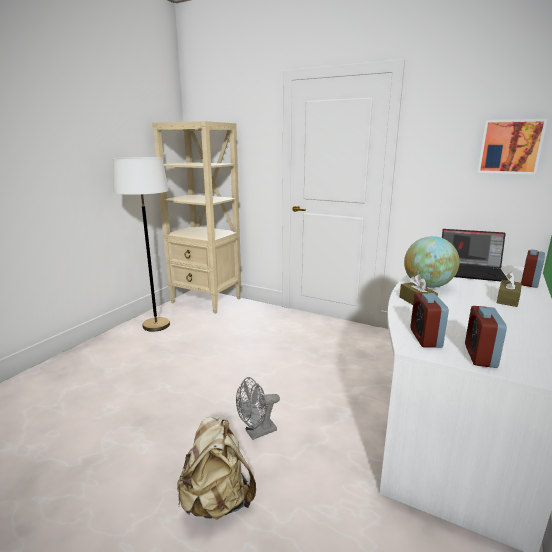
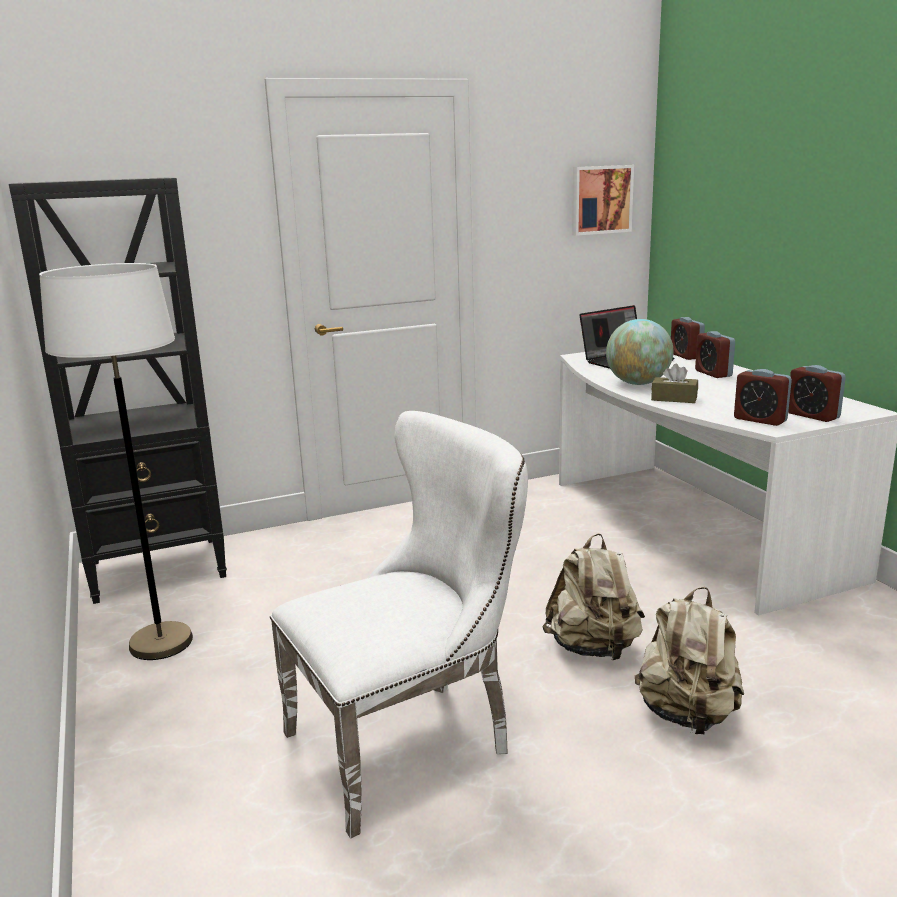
camera: 50 degrees left, 0 degrees up
beige bookcase [152,121,241,314] -> black bookcase [9,178,227,604]
grey fan [236,377,280,440] -> beige backpack [542,533,645,660]
brown tissue box [497,272,522,307] -> alarm clock [695,331,735,378]
none -> white chair [270,411,528,838]

